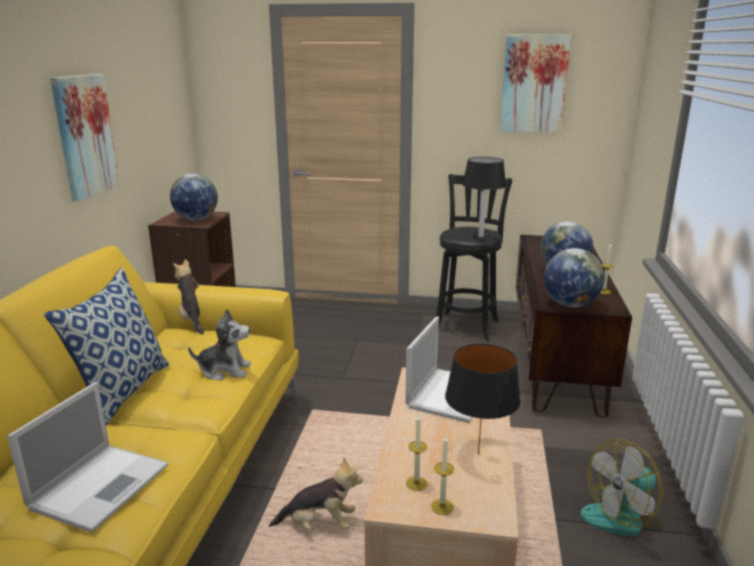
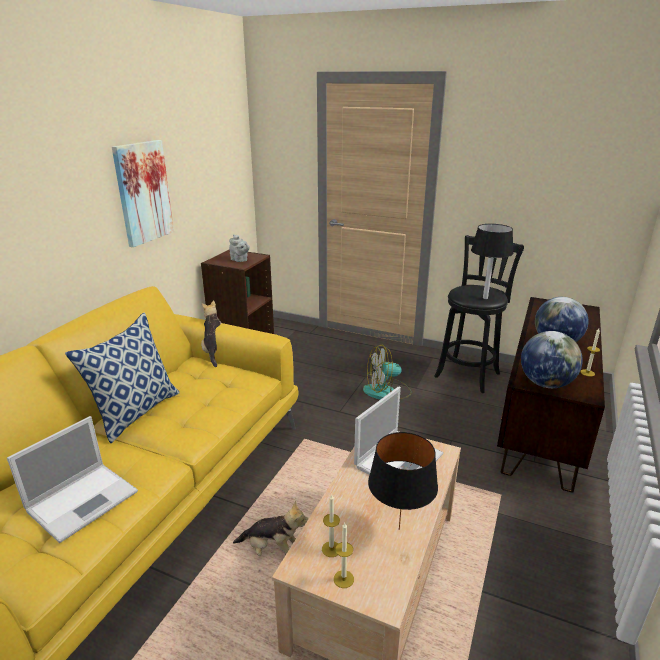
camera: 15 degrees right, 5 degrees up
globe [170,174,218,221] -> grey teapot [229,234,250,262]
plush toy [188,309,251,380] -> none
picture [500,34,571,133] -> none
fan [580,438,663,536] -> fan moved to [363,345,412,400]

